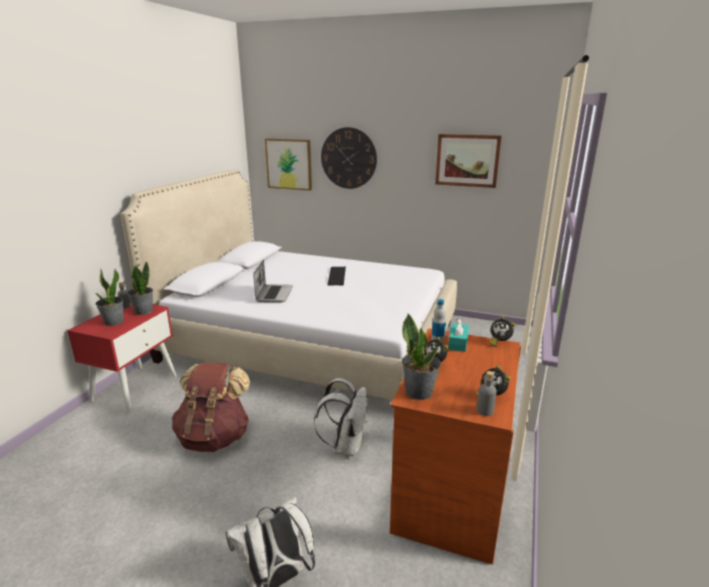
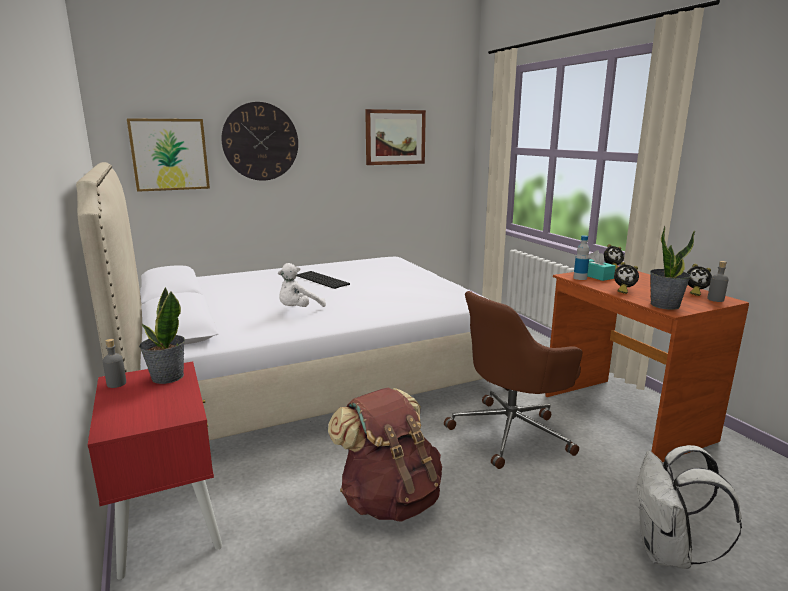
camera: 45 degrees left, 5 degrees down
potted plant [96,269,124,326] -> none
laptop [253,259,293,302] -> white plush toy [278,263,326,307]
white backpack [314,378,368,457] -> brown office chair [444,291,582,469]

